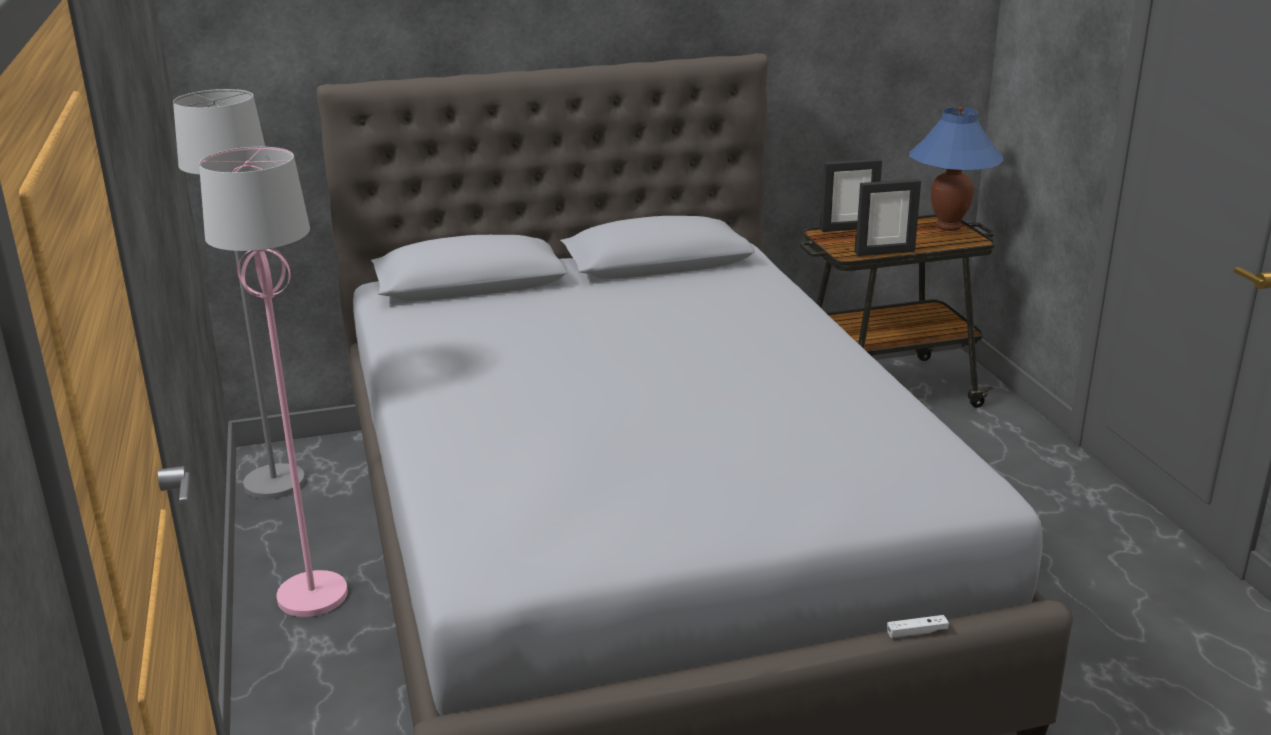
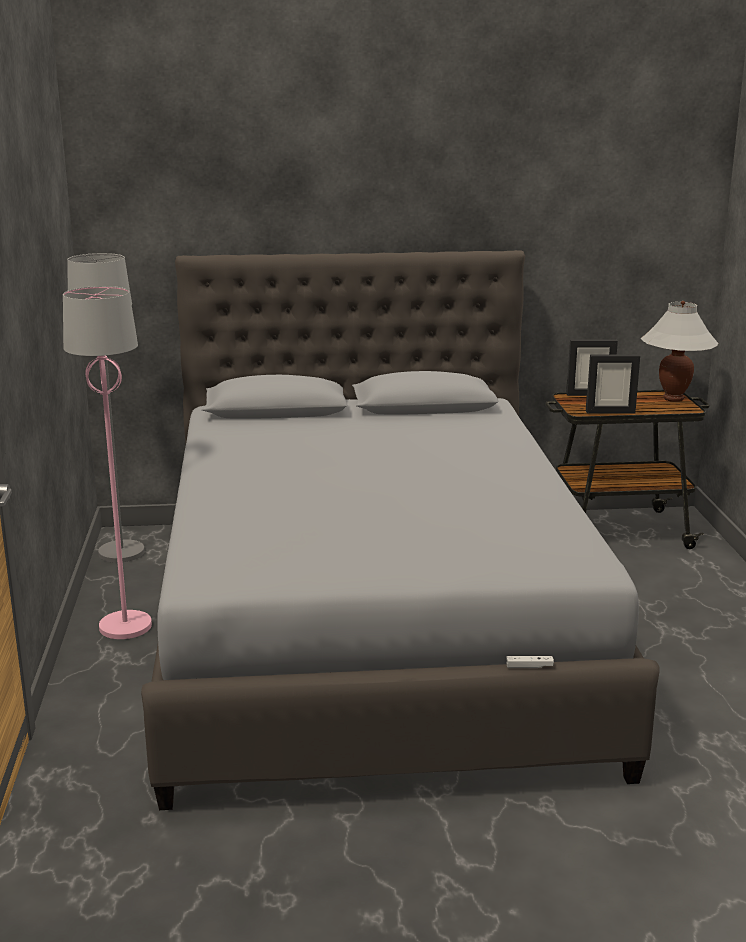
camera: 10 degrees right, 5 degrees down
blue table lamp [909,107,1003,231] -> white table lamp [641,301,718,402]

